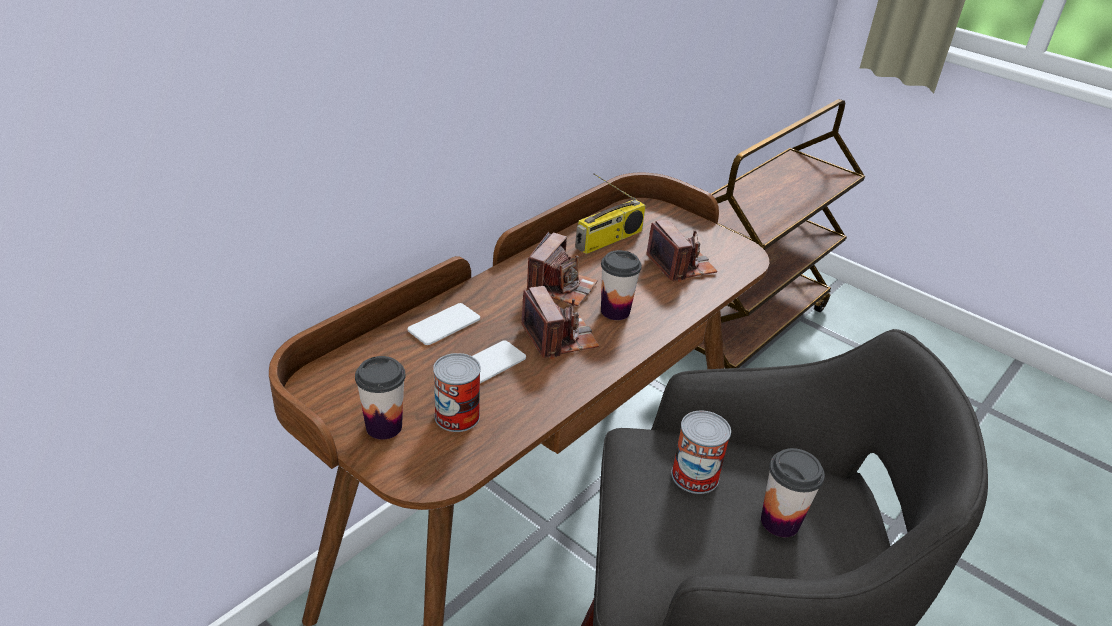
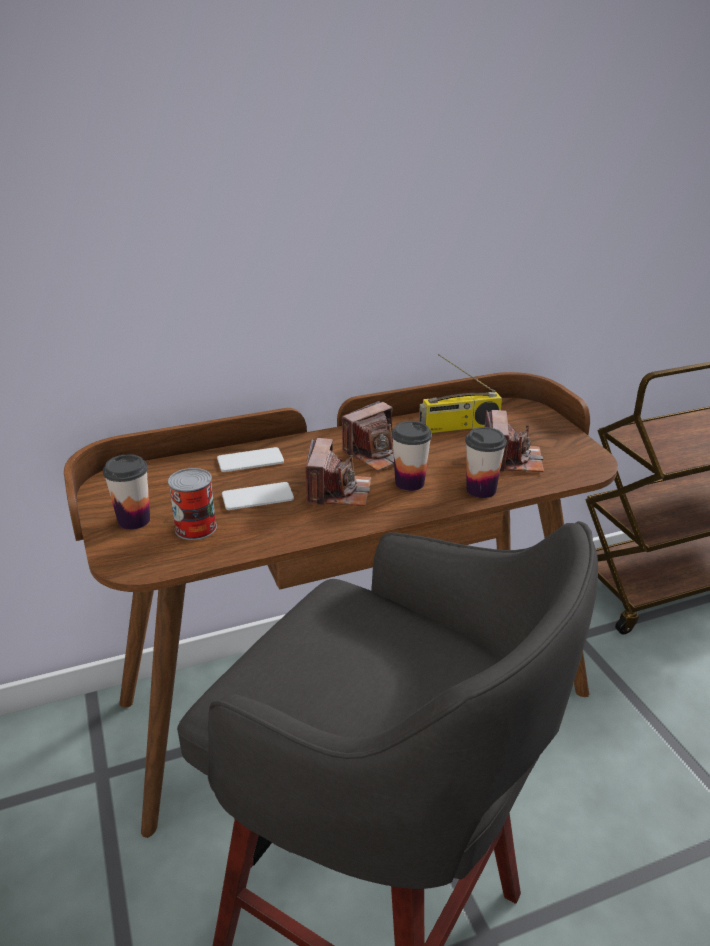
camera: 30 degrees right, 5 degrees down
can [671,411,731,494] -> none
cup [761,448,825,537] -> cup moved to [465,427,507,498]

